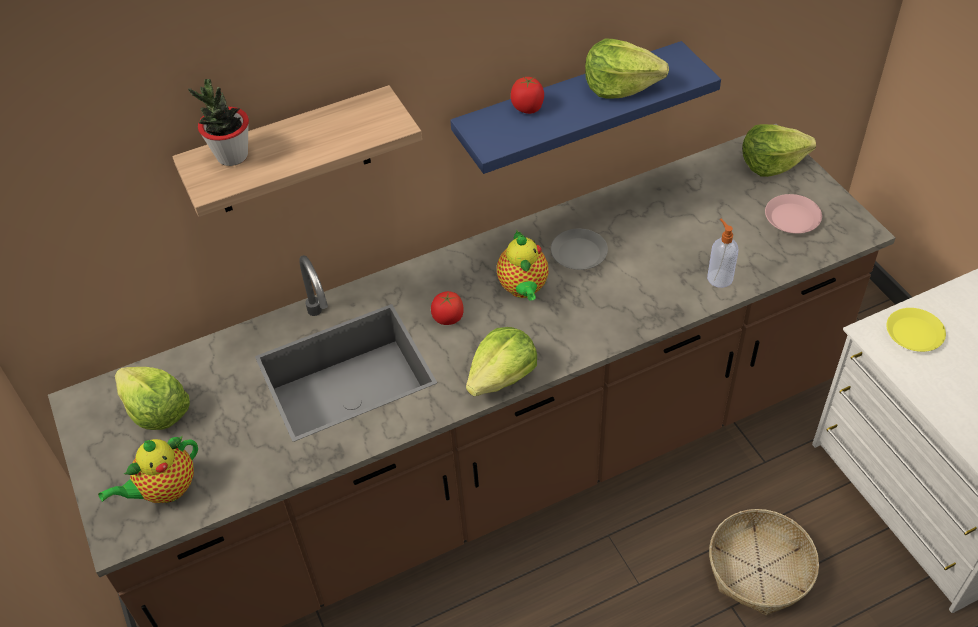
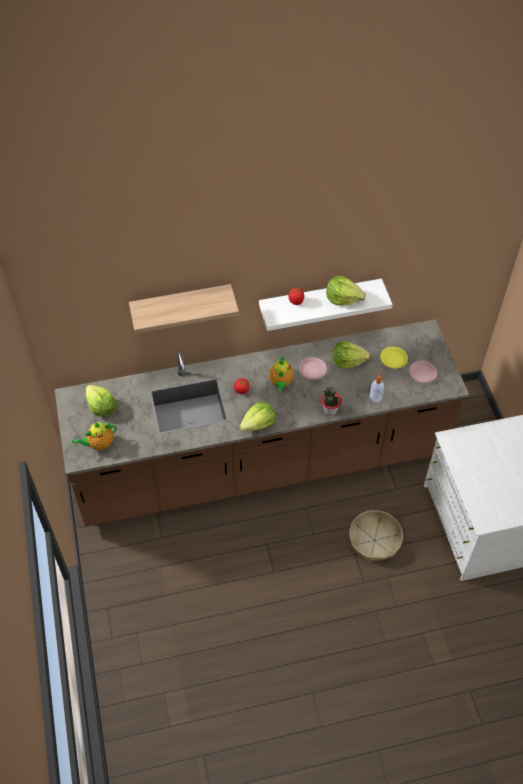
camera: 10 degrees right, 5 degrees up
potted plant [188,79,249,166] -> potted plant moved to [321,387,342,415]
blue shelf [450,41,721,174] -> white shelf [259,279,393,331]
grey plate [551,229,608,270] -> pink plate [299,357,327,380]
lettuce [742,124,816,177] -> lettuce moved to [332,341,370,368]
yellow plate [886,308,946,352] -> yellow plate moved to [380,347,408,368]

